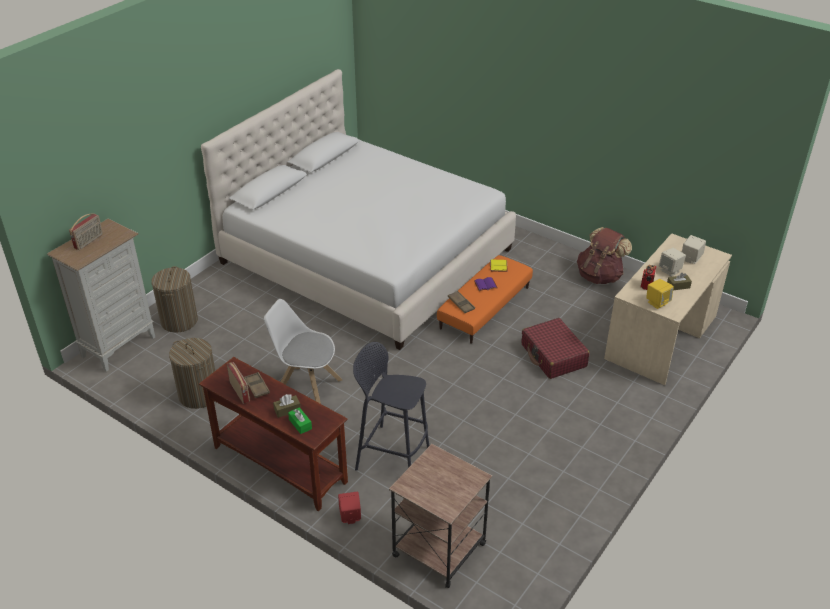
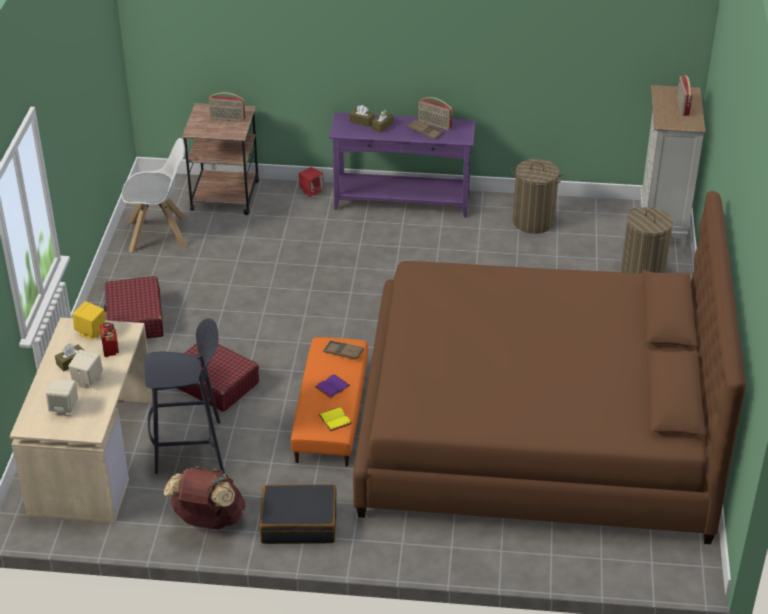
camera: 150 degrees right, 0 degrees up
brown console table [199,357,348,512] -> purple console table [329,112,476,218]
white bed [201,69,516,350] -> brown bed [353,191,746,544]
chair [264,299,342,404] -> chair moved to [122,138,188,253]
green tissue box [288,407,312,434] -> brown tissue box [350,105,374,127]
grey stool [353,342,430,470] -> grey stool moved to [145,318,225,474]
none -> red suitcase [103,276,164,339]
none -> radio [209,92,246,122]
none -> black suitcase [260,484,336,544]

